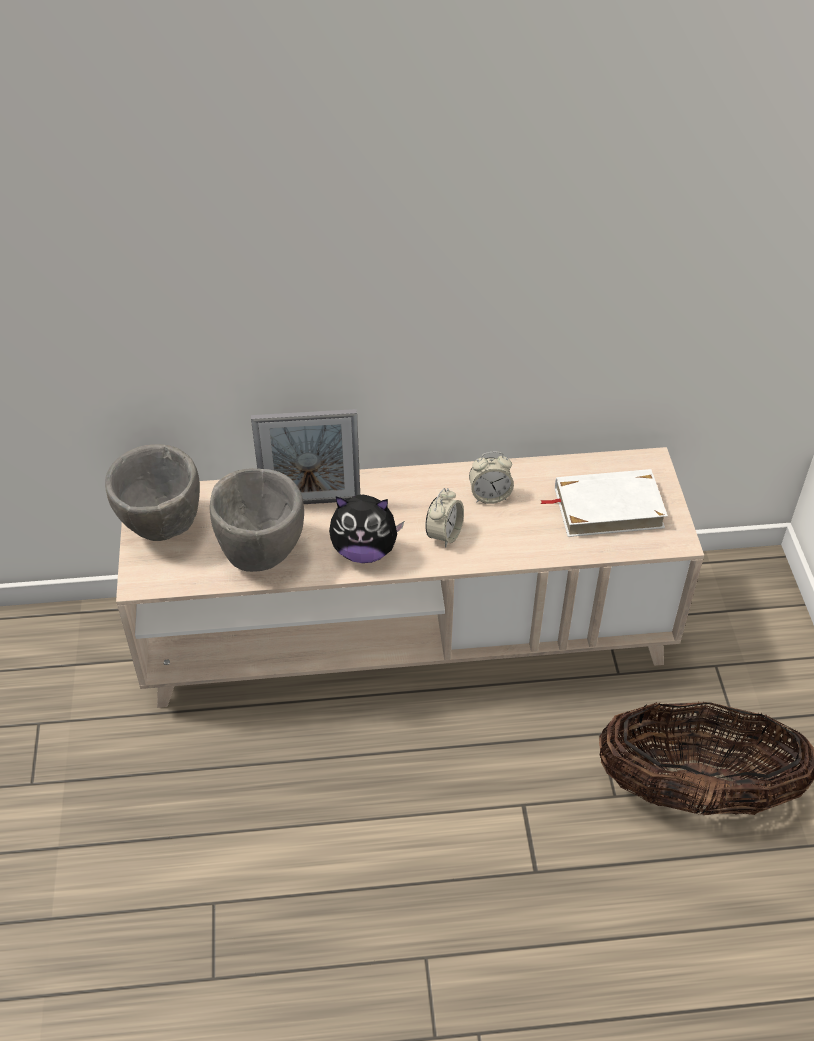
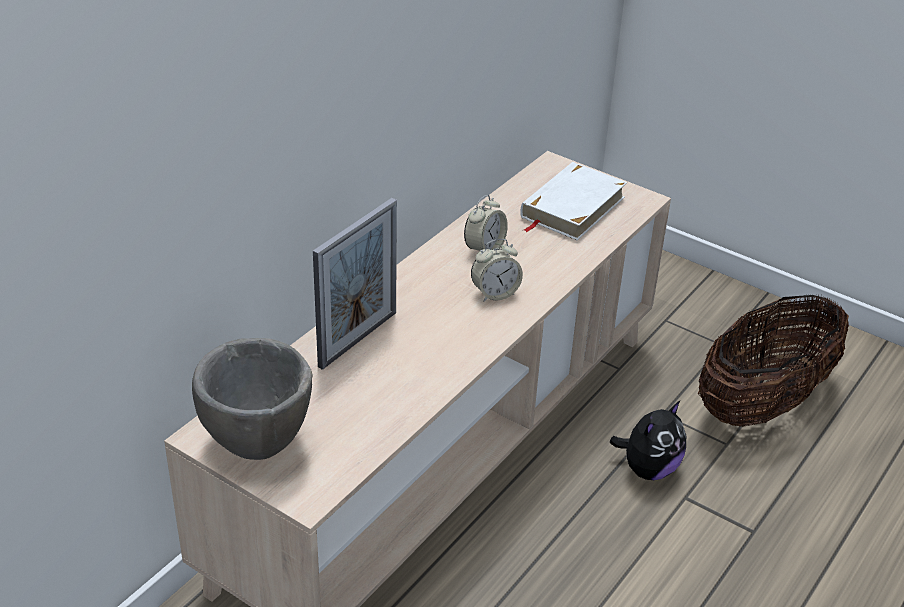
camera: 50 degrees left, 10 degrees down
grey bowl [210,468,304,572] -> none
plush toy [329,495,404,563] -> plush toy moved to [610,401,686,480]
alarm clock [425,488,464,548] -> alarm clock turned 90 degrees clockwise [471,239,523,302]

